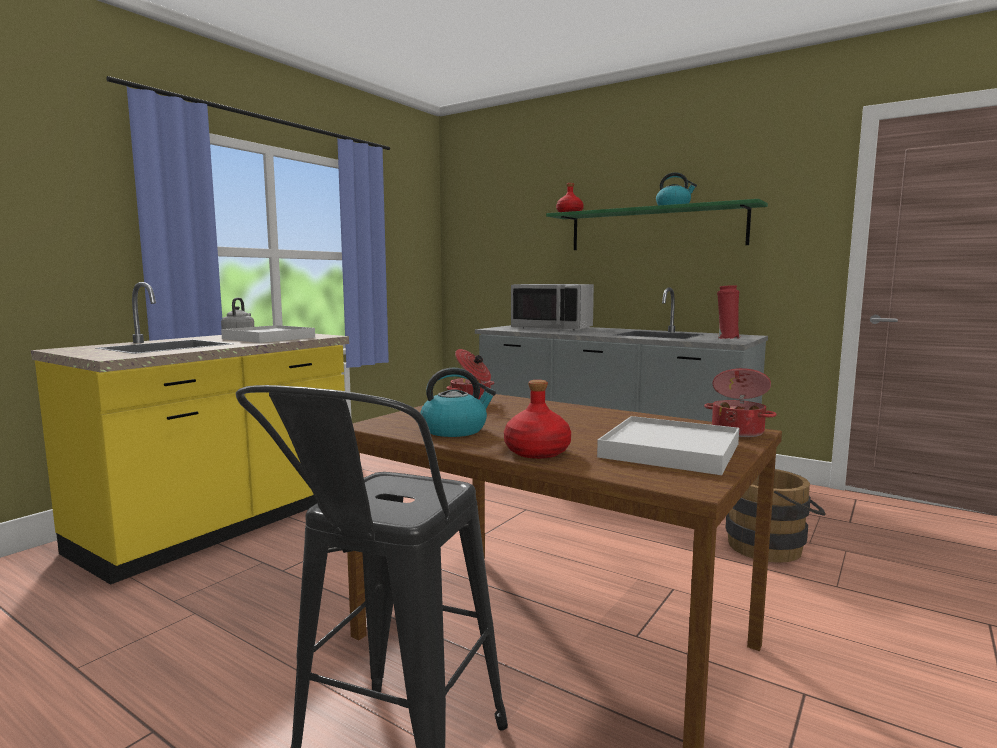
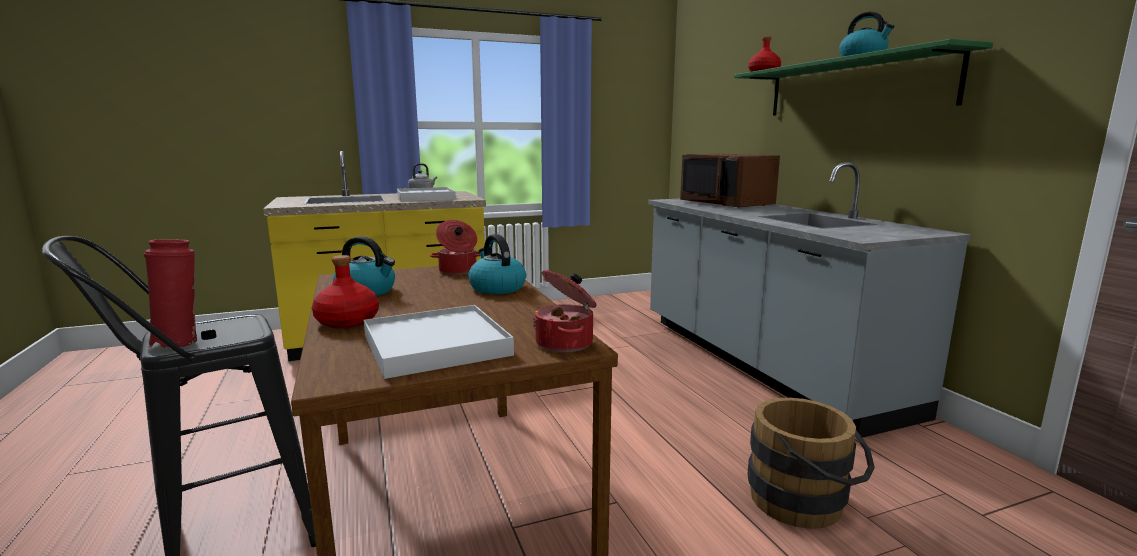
camera: 35 degrees right, 5 degrees up
grey microwave [511,284,594,331] -> brown microwave [680,154,780,208]
red vase [717,285,740,339] -> red vase moved to [144,239,197,349]
none -> kettle [469,234,526,294]

